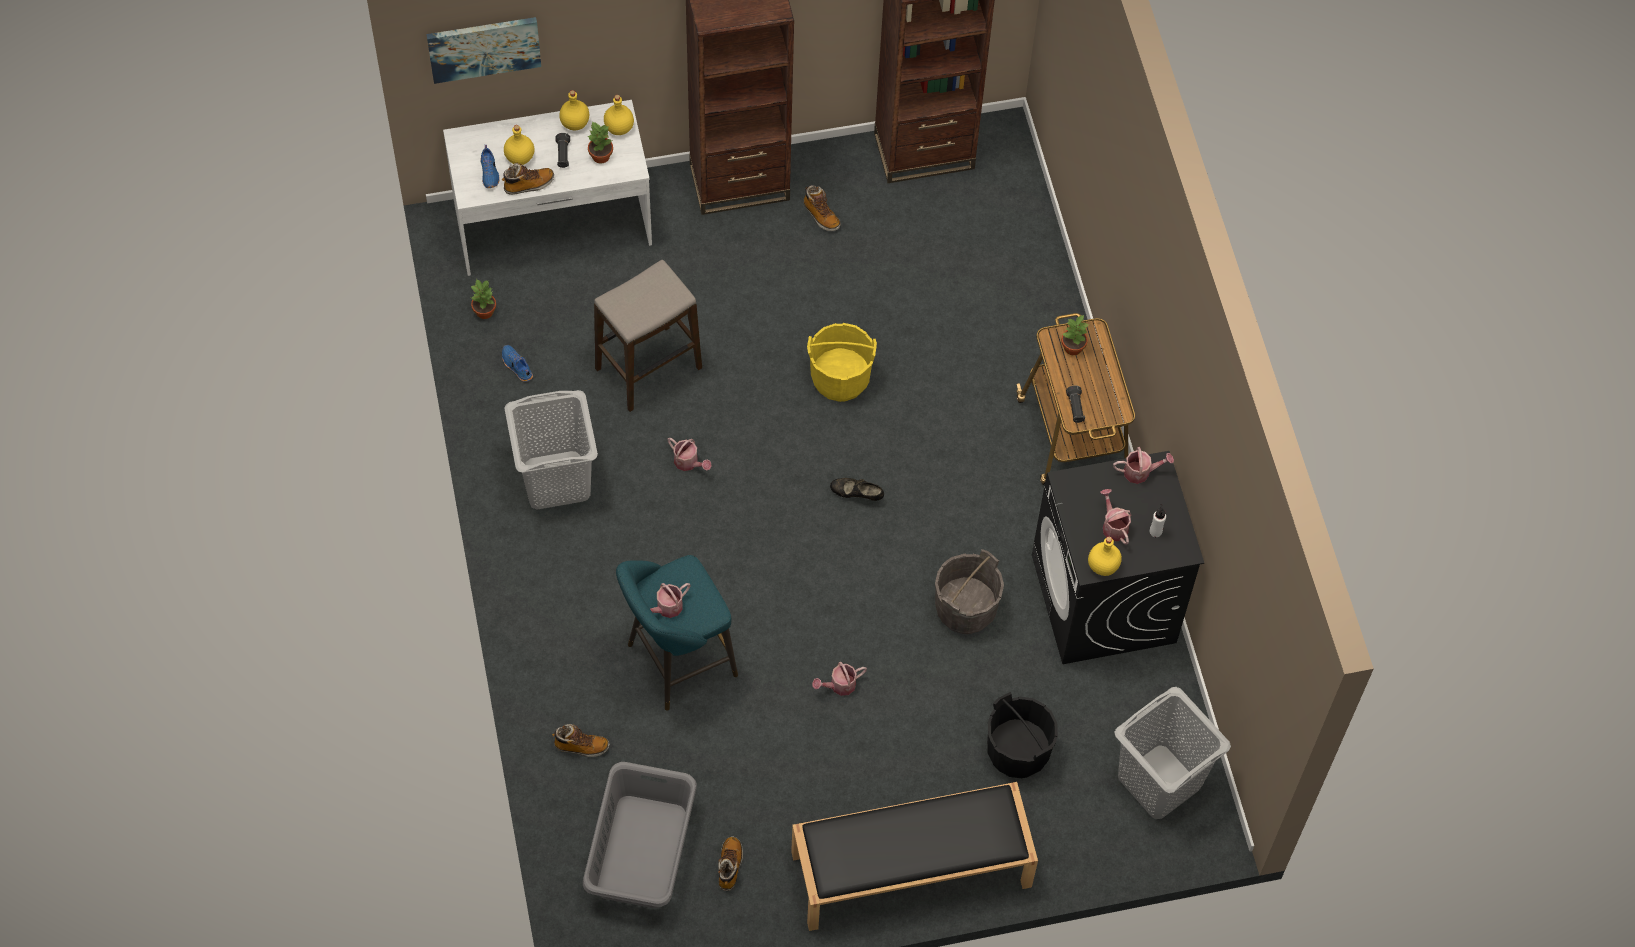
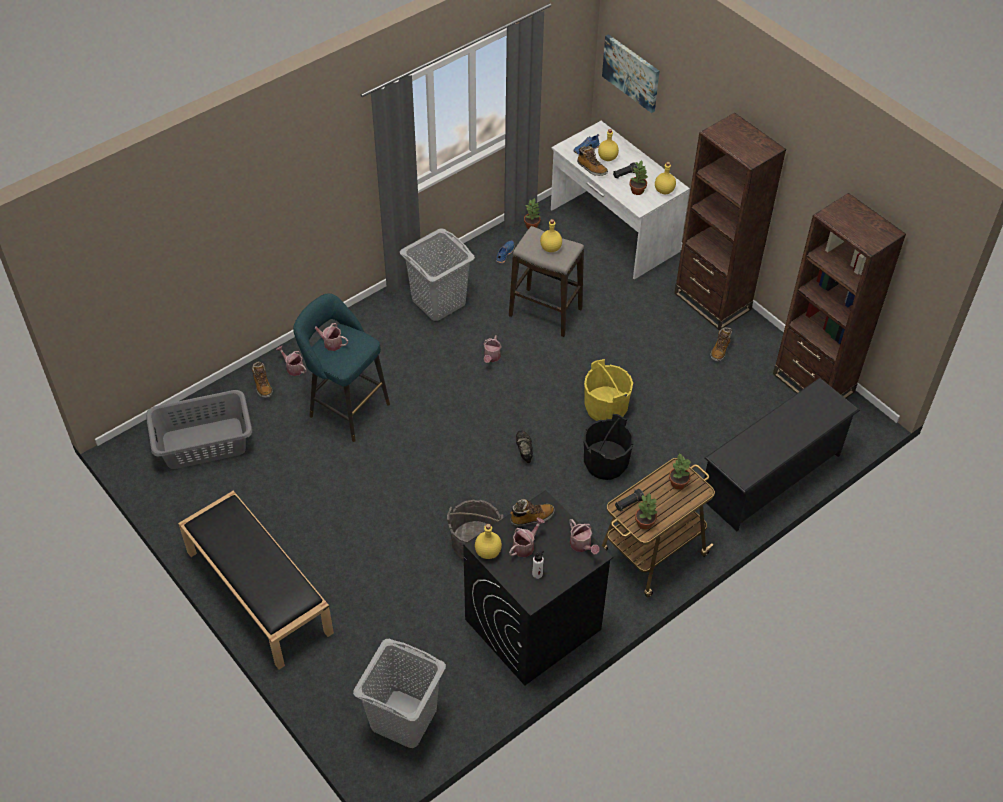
camera: 65 degrees right, 10 degrees down
yellow bottle [559,90,589,130] -> yellow bottle moved to [540,219,562,252]
boot [718,836,743,891] -> boot moved to [510,499,554,526]
watering can [812,662,867,696] -> watering can moved to [276,346,307,376]
black bucket [987,692,1058,778] -> black bucket moved to [584,414,634,480]
none -> potted plant [635,493,657,530]
none -> black shoe rack [703,378,860,531]

